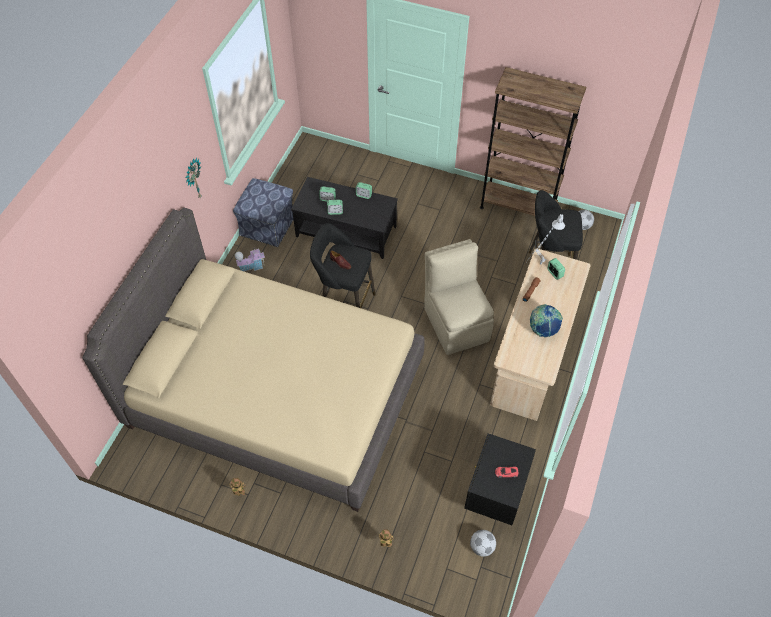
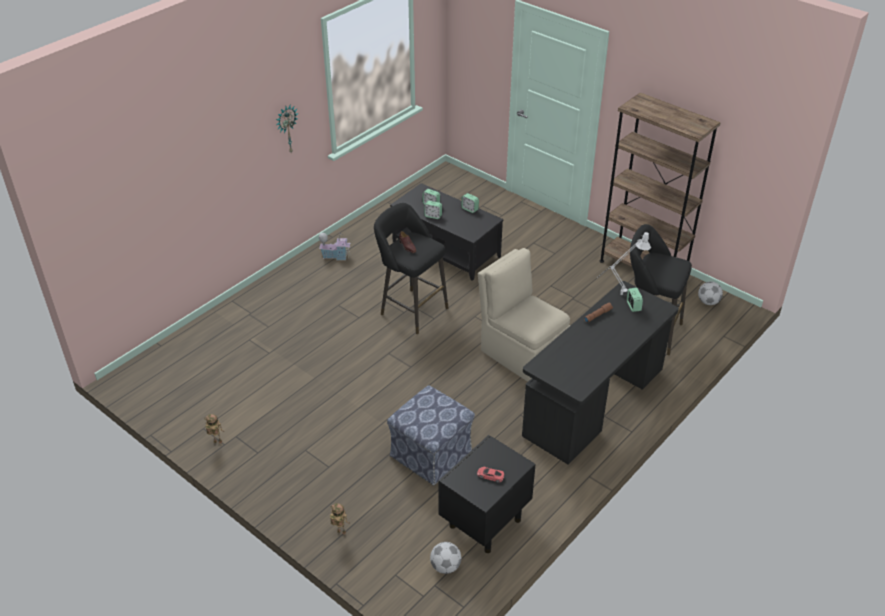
camera: 20 degrees right, 15 degrees down
beige bed [82,208,425,512] -> none
ottoman [233,178,293,247] -> ottoman moved to [387,385,475,486]
beige chair [424,239,494,355] -> beige chair turned 45 degrees counterclockwise [478,248,570,382]
beige desk [490,248,590,421] -> black desk [522,281,679,465]
globe [530,304,563,338] -> none

